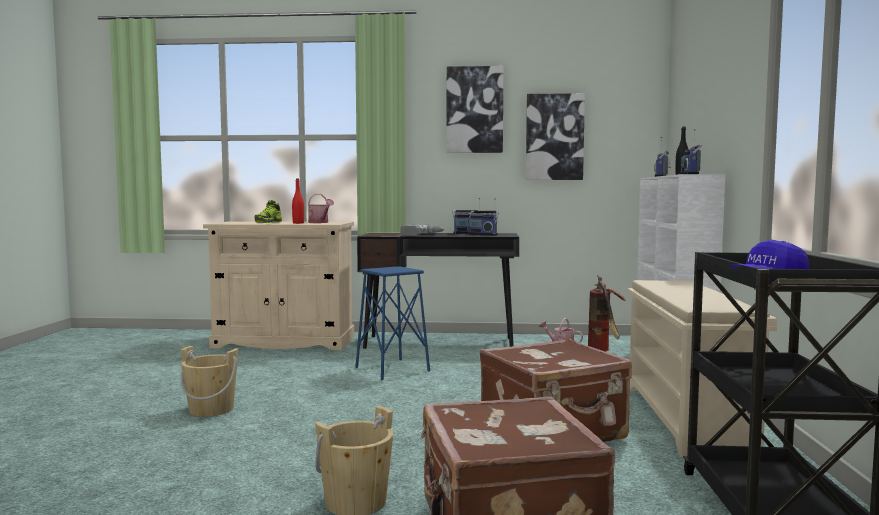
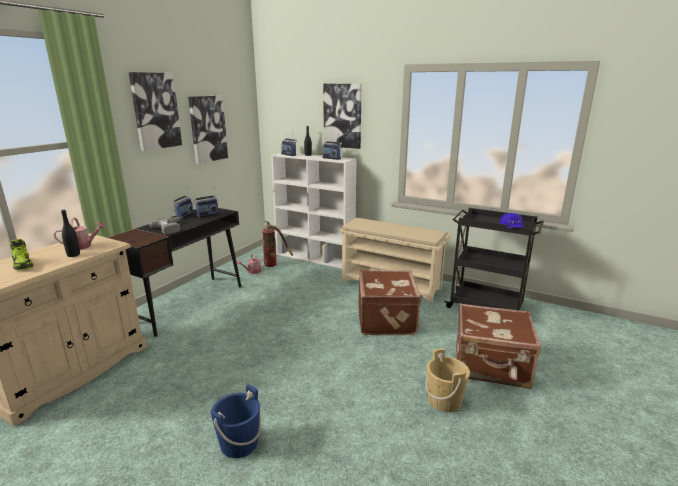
camera: 65 degrees left, 15 degrees up
beige bucket [181,346,238,417] -> blue bucket [210,385,261,458]
red bottle [292,179,304,224] -> black bottle [61,210,80,257]
blue stool [355,266,430,380] -> none
none -> picture [323,84,362,149]

